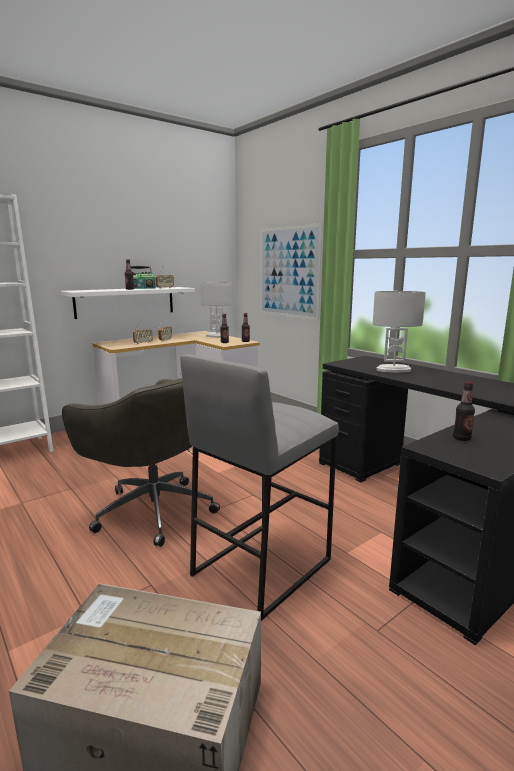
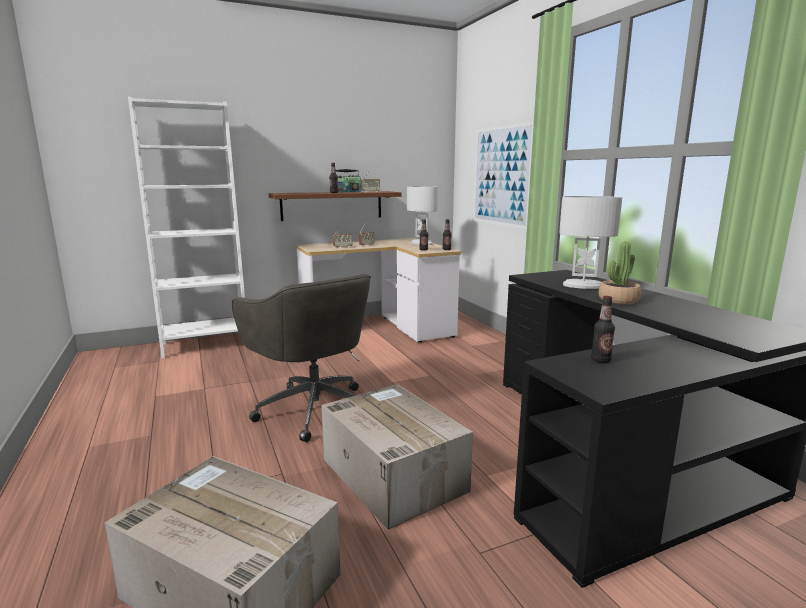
camera: 15 degrees right, 0 degrees up
white shelf [61,287,195,319] -> brown shelf [269,191,401,221]
grey stool [180,354,339,621] -> cardboard box [321,384,473,530]
none -> potted plant [599,242,642,304]

